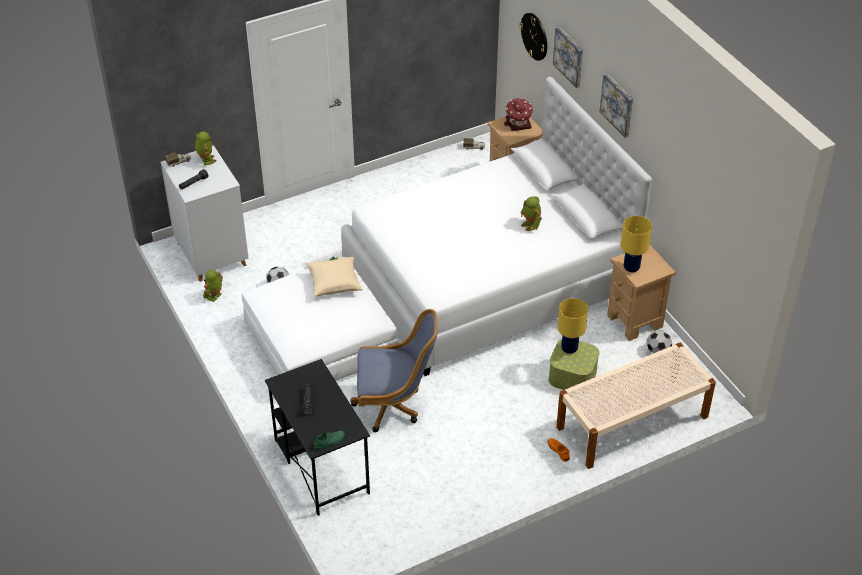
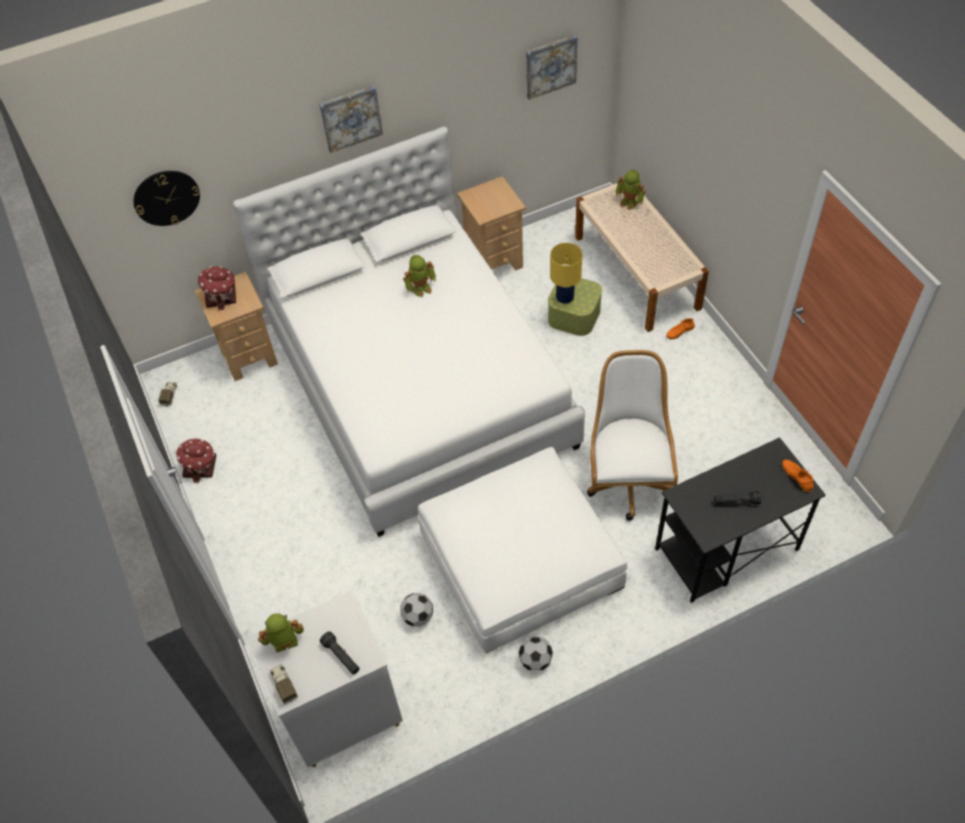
camera: 85 degrees left, 10 degrees up
toy robot [203,270,223,302] -> toy robot moved to [616,170,646,210]
beige pillow [306,256,363,297] -> none
green shoe [314,431,345,450] -> orange shoe [782,460,814,492]
blue office chair [350,309,437,432] -> white office chair [587,350,678,521]
picture [553,26,583,88] -> picture moved to [526,35,578,100]
yellow table lamp [621,216,652,272] -> none
football [647,330,672,353] -> football moved to [519,637,553,670]
none -> toy house [176,438,216,483]

